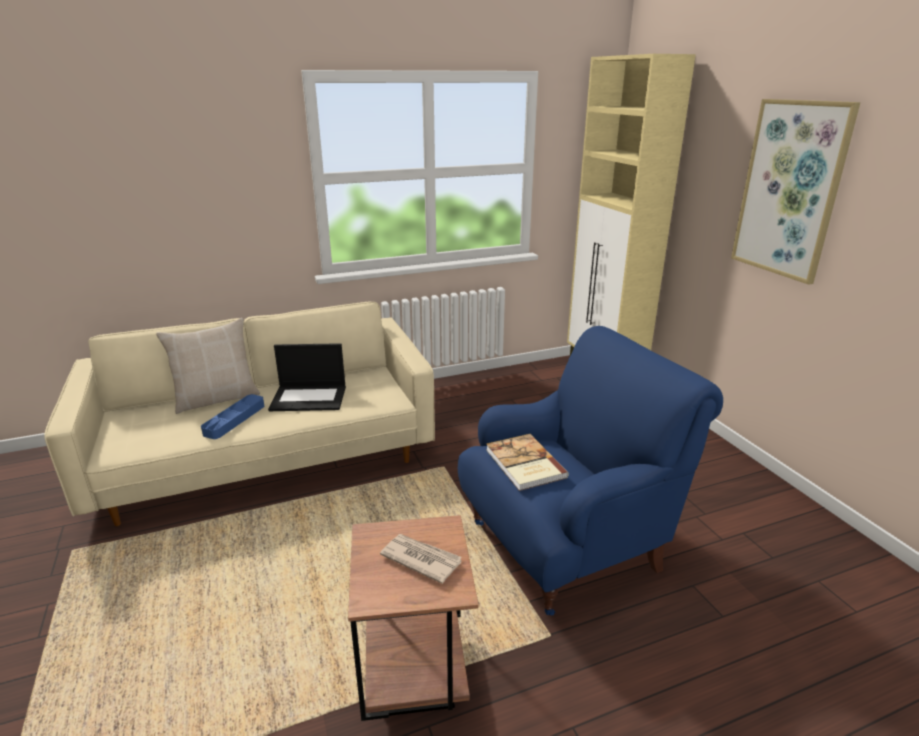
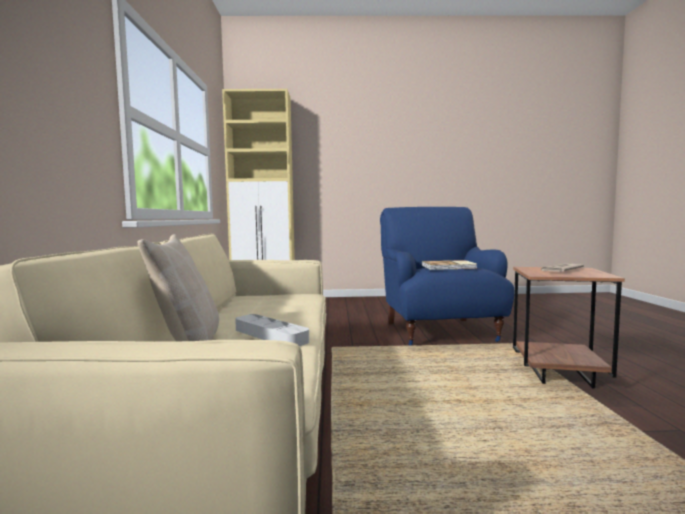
camera: 70 degrees left, 20 degrees down
blue tray [201,394,264,439] -> grey tray [235,314,309,346]
laptop [268,343,346,411] -> none
picture [731,99,861,285] -> none

